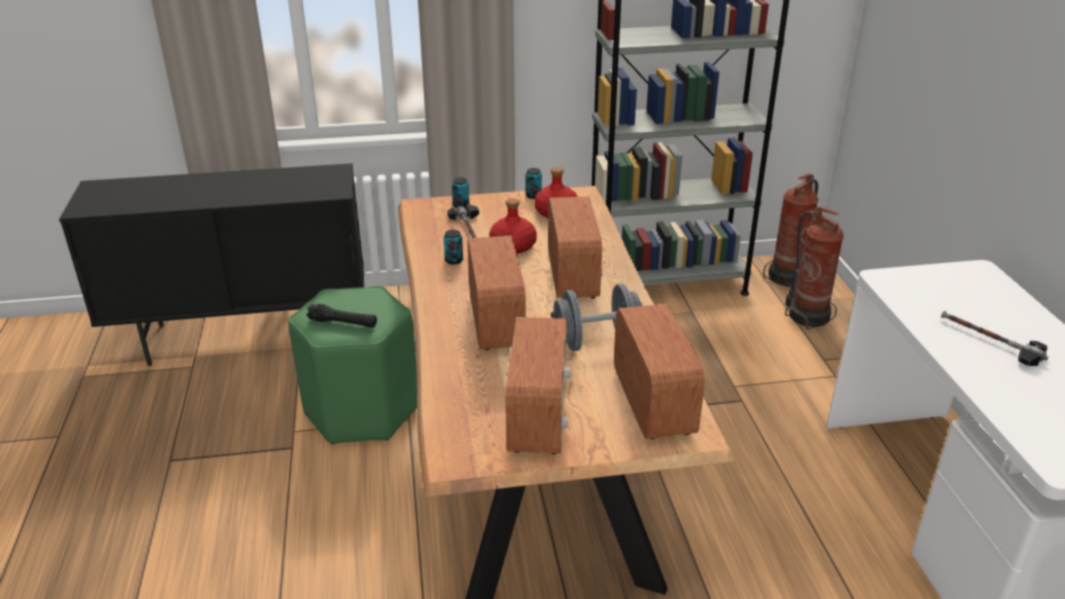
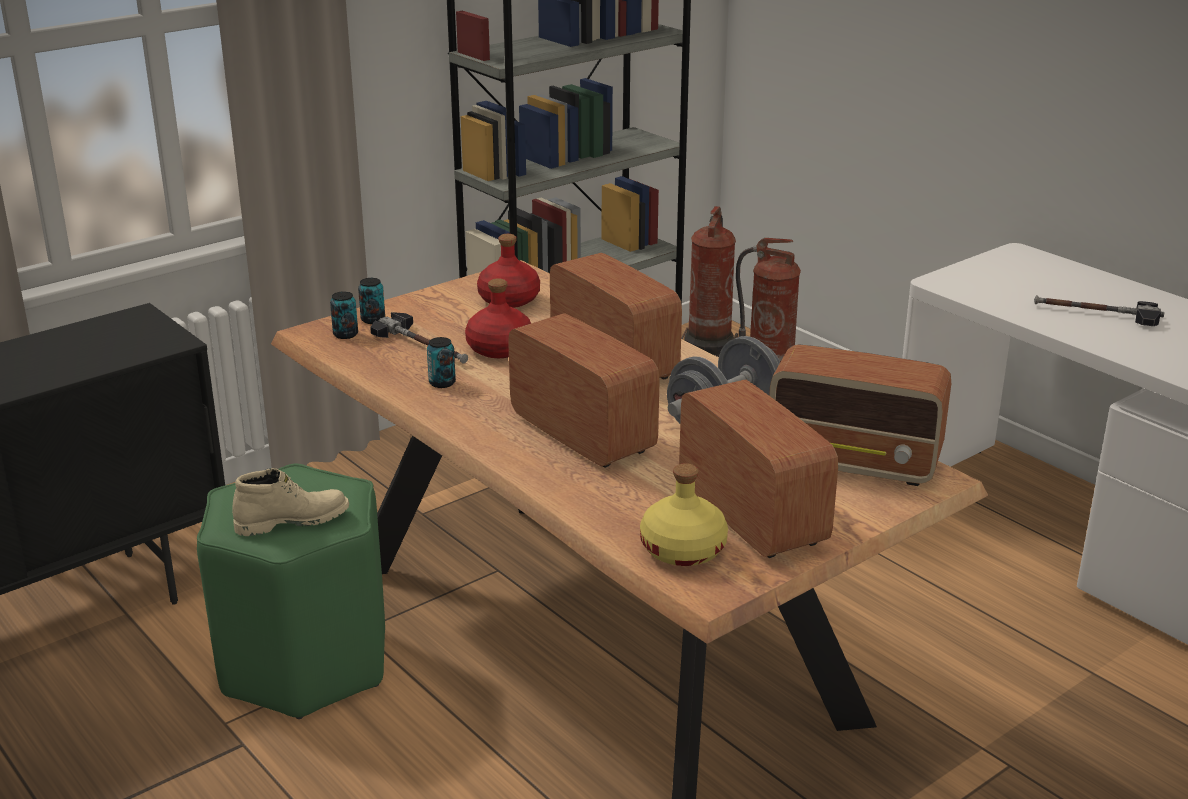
camera: 30 degrees left, 5 degrees down
black flashlight [307,304,377,328] -> beige boot [232,468,349,536]
can [526,168,542,199] -> can moved to [330,291,358,339]
radio [614,304,705,439] -> radio turned 150 degrees clockwise [769,344,951,486]
none -> yellow bottle [640,463,728,566]

